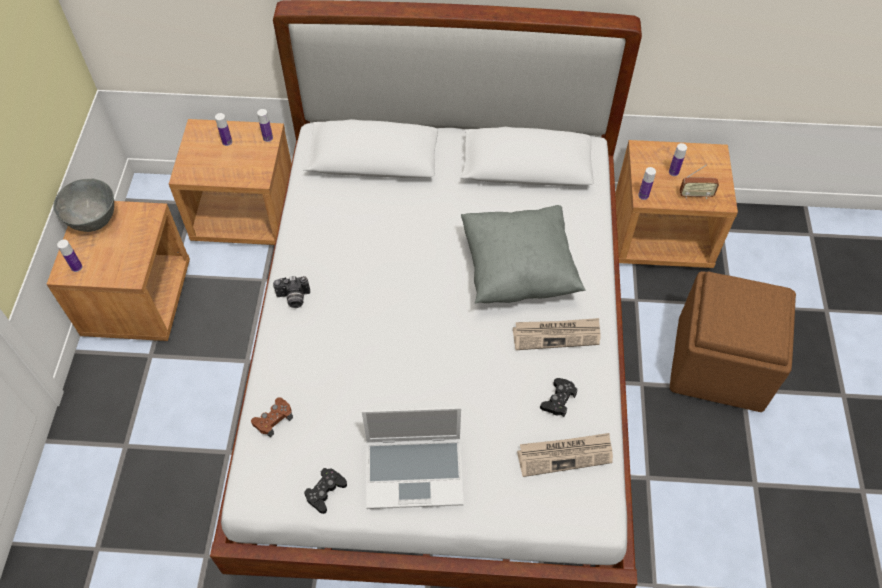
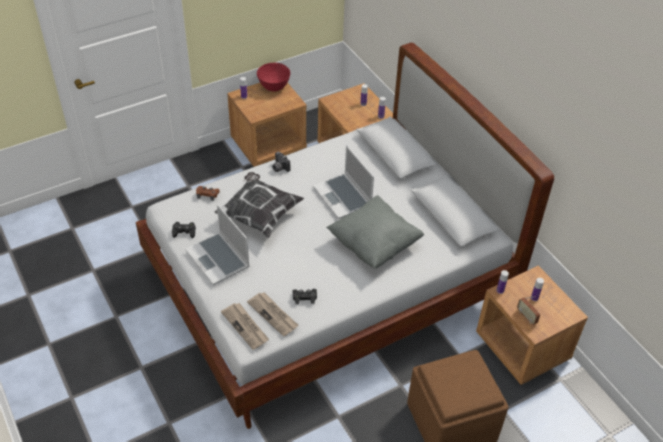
camera: 55 degrees right, 10 degrees down
grey bowl [53,179,114,232] -> red bowl [257,63,290,91]
newspaper [513,318,600,350] -> newspaper moved to [221,303,269,350]
none -> pillow [215,172,304,238]
none -> laptop [313,145,374,219]

